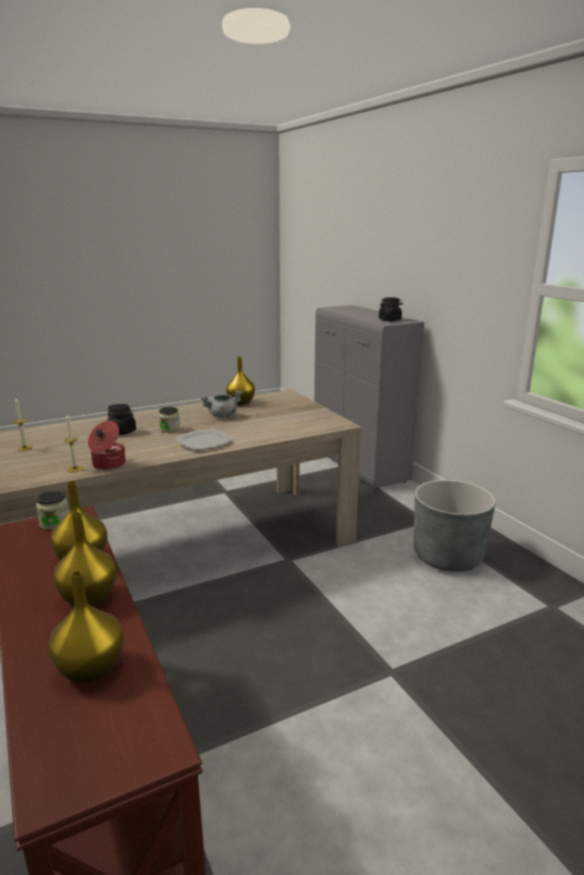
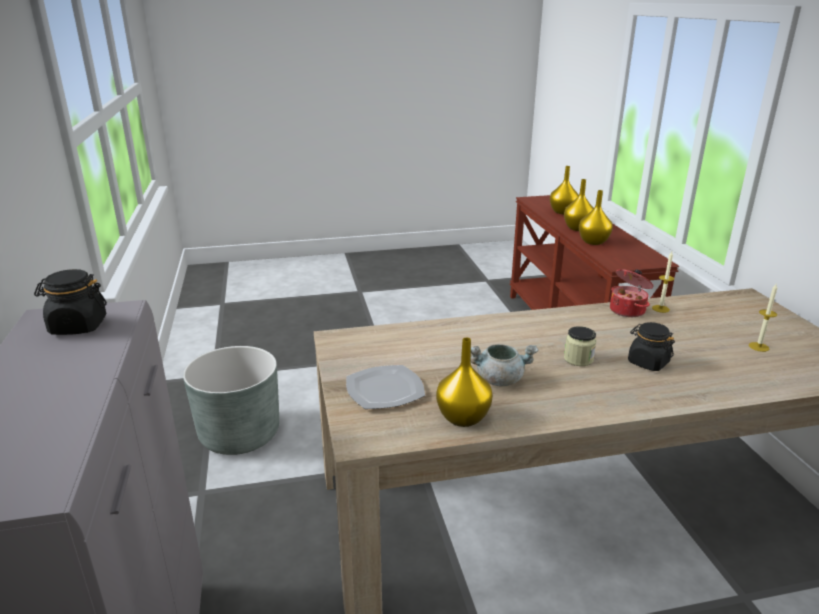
camera: 165 degrees left, 5 degrees up
jar [36,491,69,530] -> none
plate [176,429,233,450] -> plate moved to [346,365,425,409]

